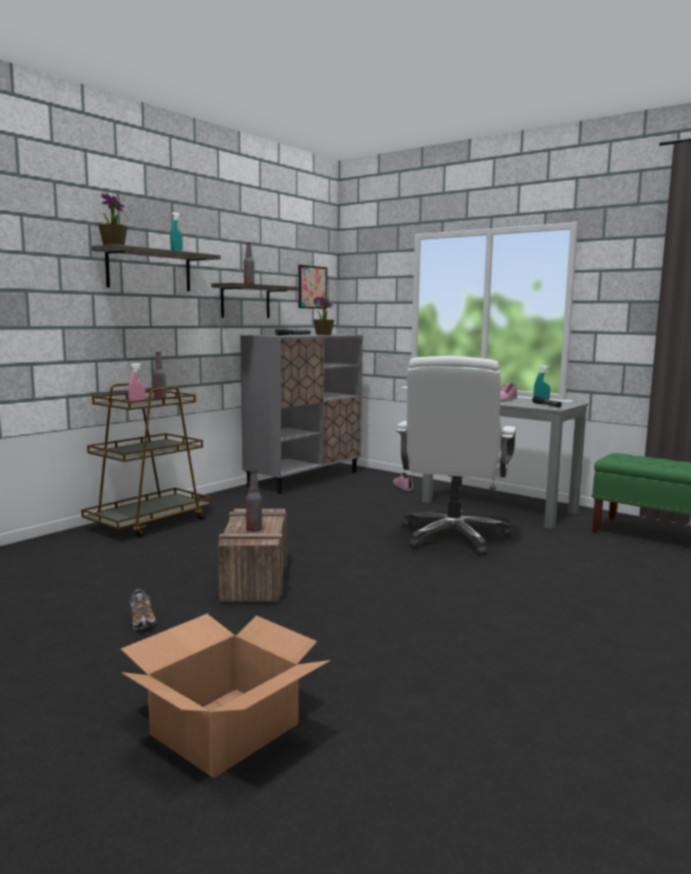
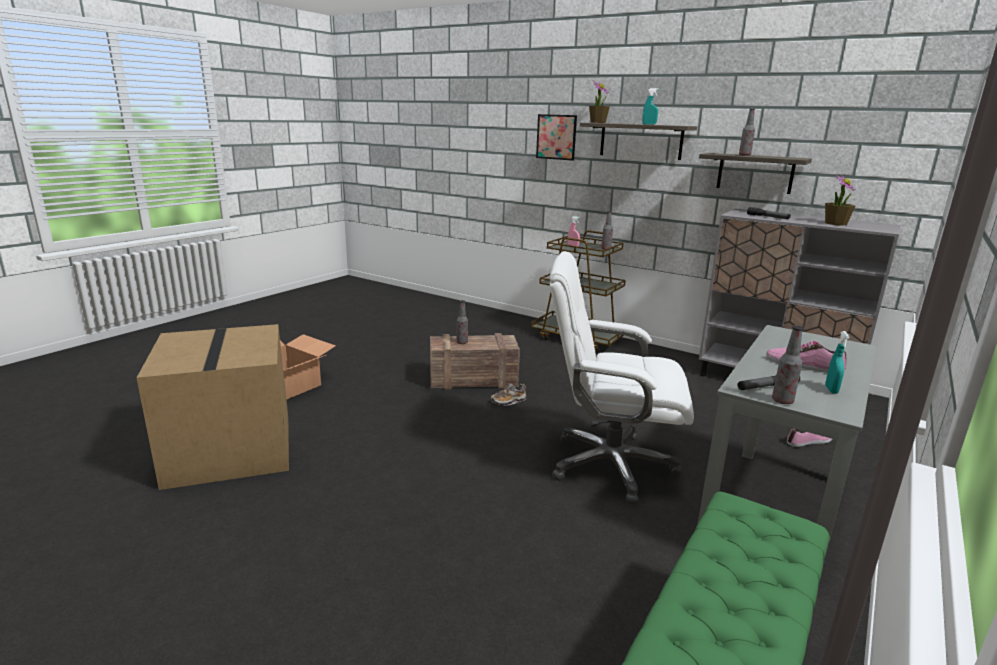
camera: 85 degrees right, 10 degrees up
shoe [129,589,156,630] -> shoe moved to [491,383,526,405]
picture [298,265,327,309] -> picture moved to [536,114,577,161]
none -> cardboard box [137,324,289,490]
none -> bottle [772,326,804,404]

